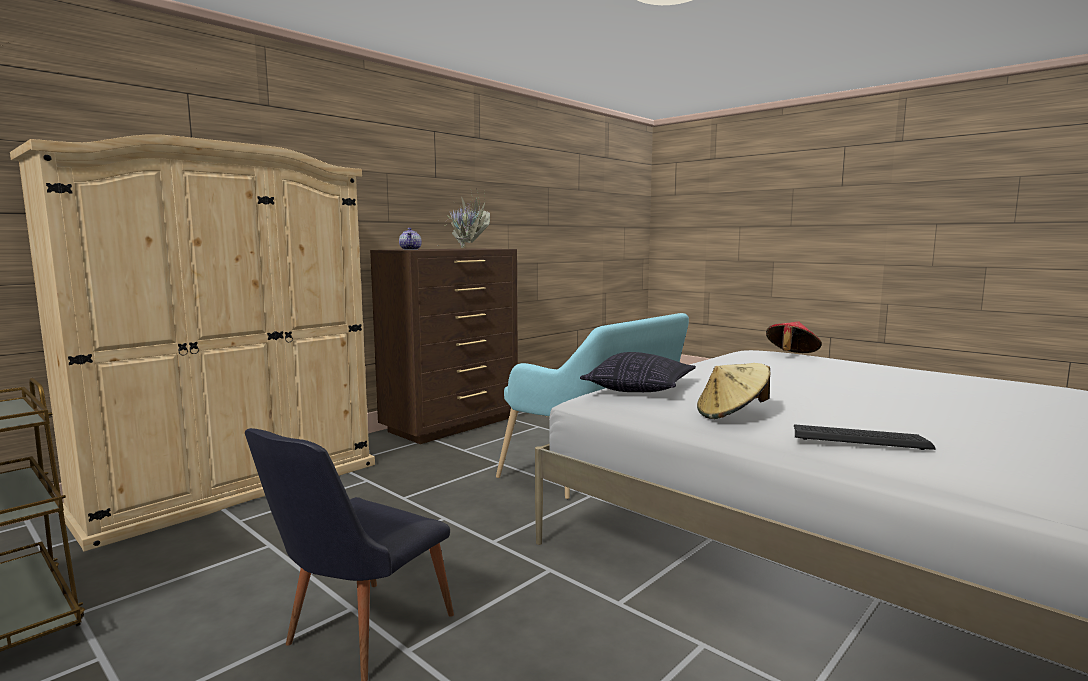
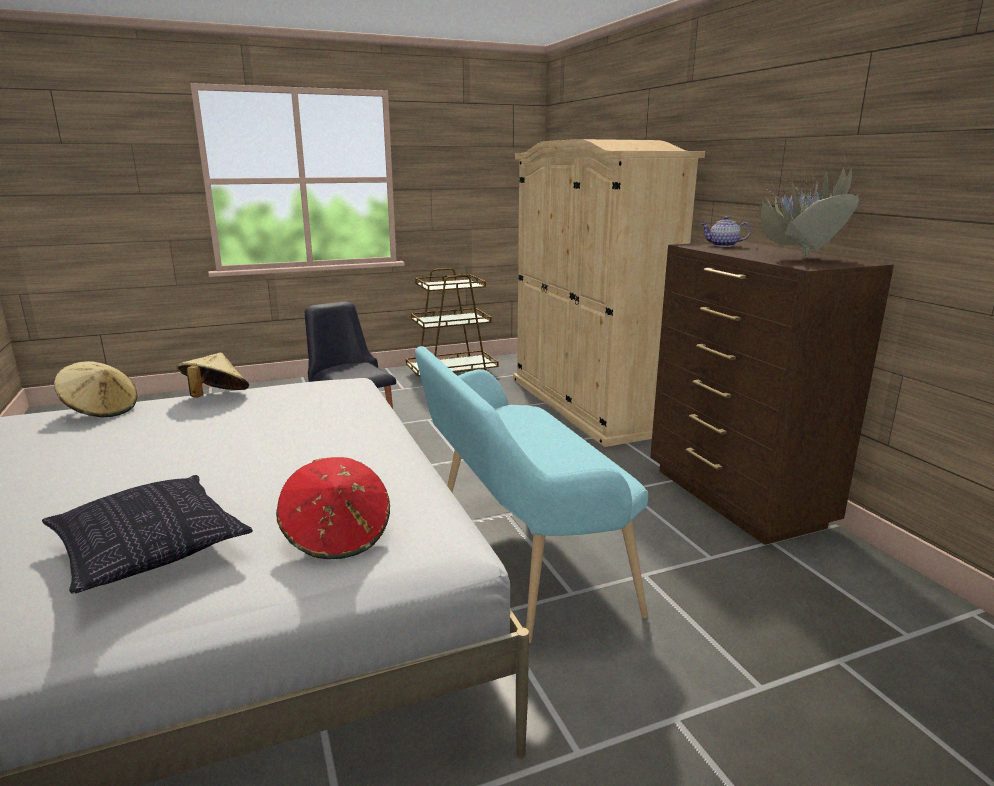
camera: 115 degrees right, 10 degrees up
pillow [580,352,696,392] -> pillow moved to [42,475,253,593]
keyboard [794,424,936,450] -> beige hat [54,361,137,418]

